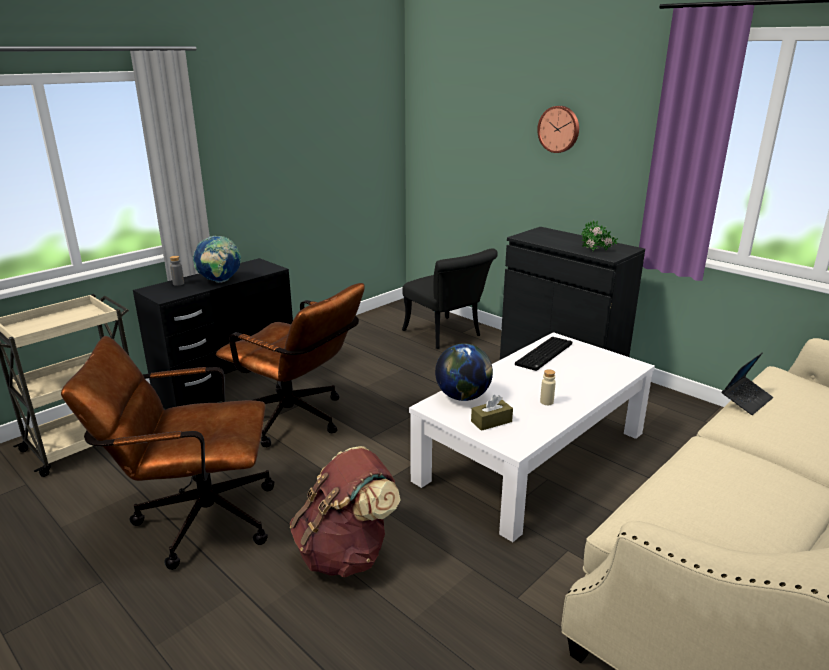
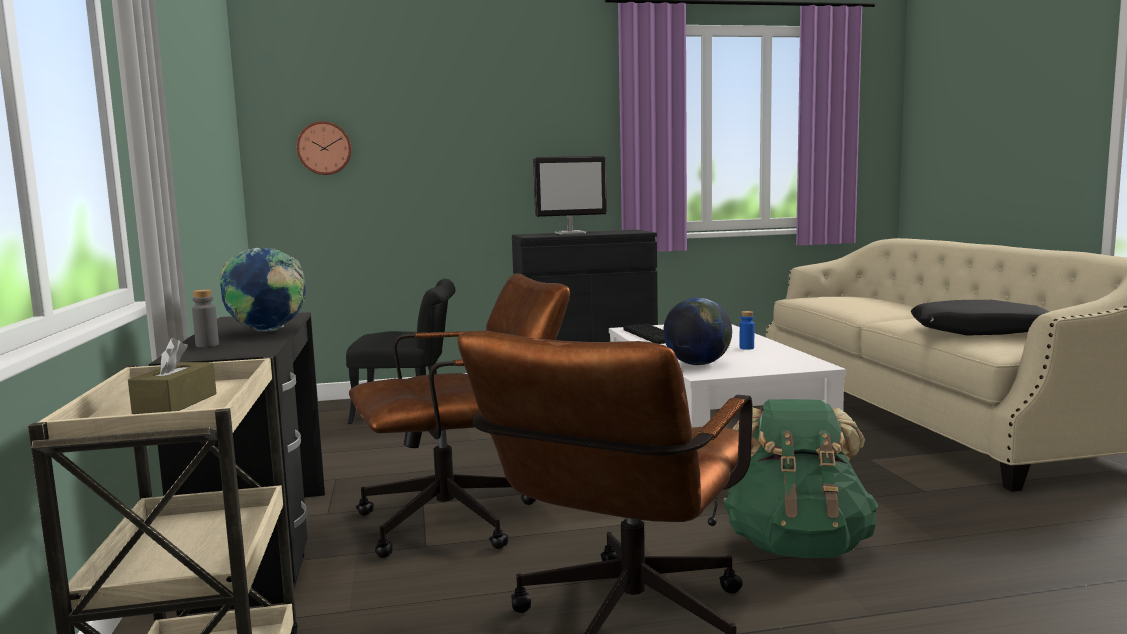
camera: 55 degrees left, 15 degrees down
brown backpack [290,446,401,577] -> green backpack [723,399,879,558]
brown tissue box [471,395,513,431] -> brown tissue box moved to [128,338,217,414]
wall clock [537,106,579,153] -> wall clock moved to [297,121,352,175]
beige bottle [540,369,556,405] -> blue bottle [740,311,754,350]
potted plant [581,220,618,252] -> none
laptop [722,353,773,415] -> none
none -> monitor [533,156,607,235]
none -> black pillow [911,300,1050,336]

